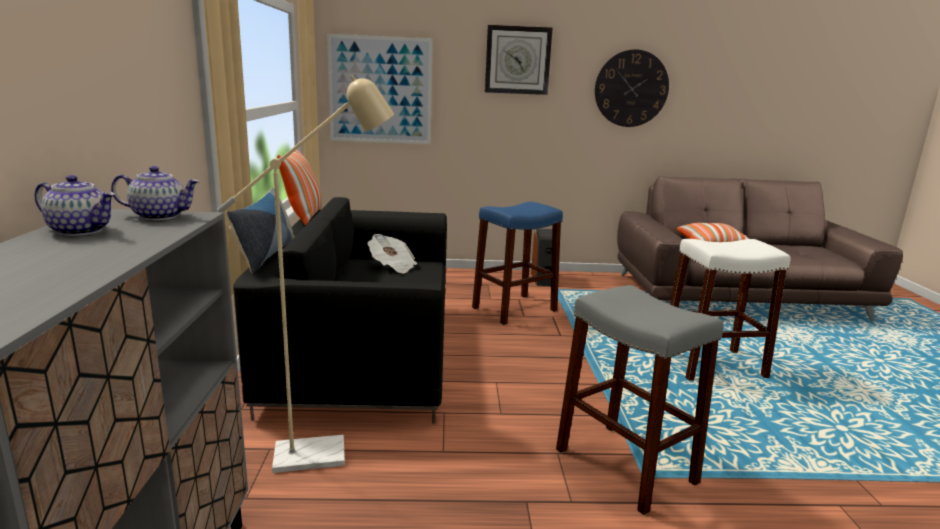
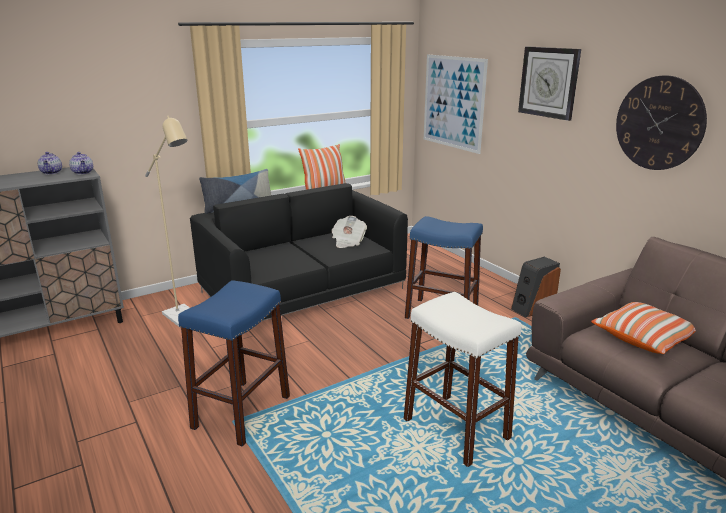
camera: 60 degrees right, 5 degrees up
grey stool [556,285,724,515] -> blue stool [178,280,290,447]

